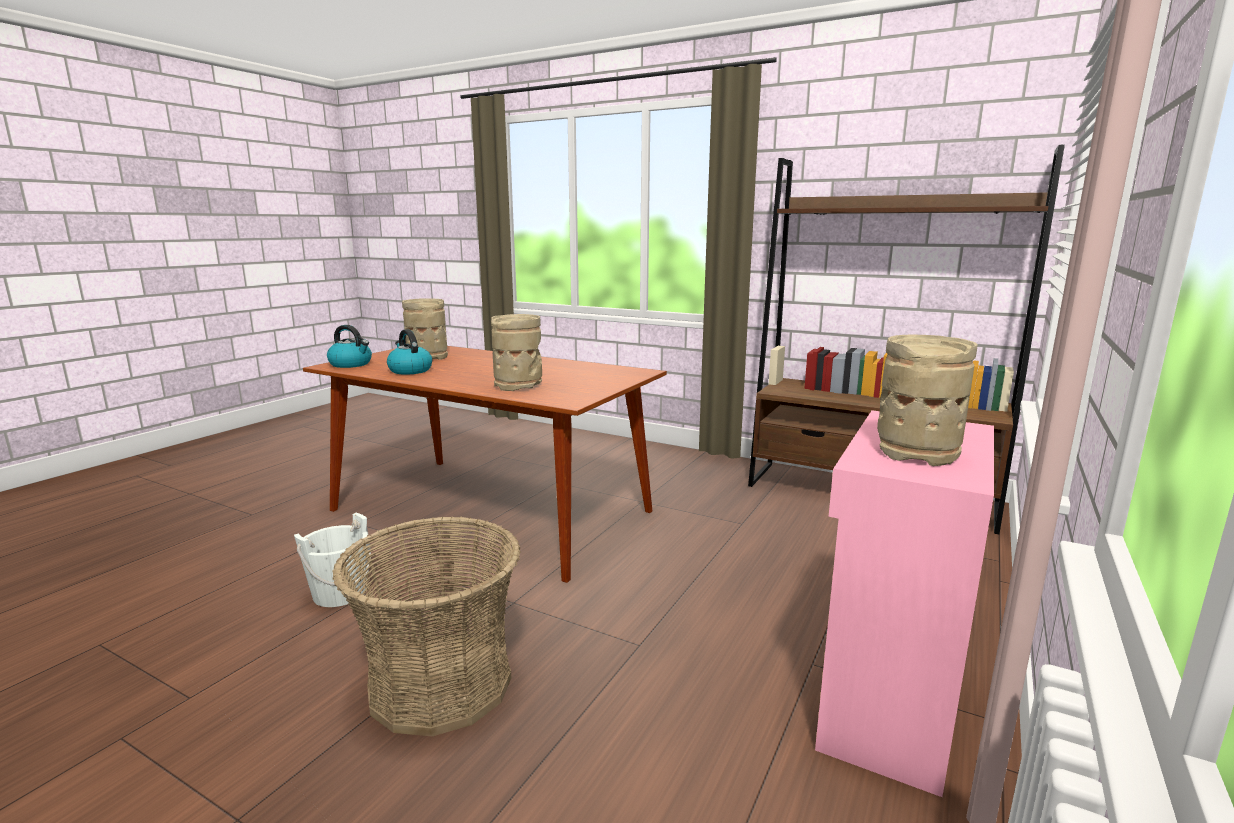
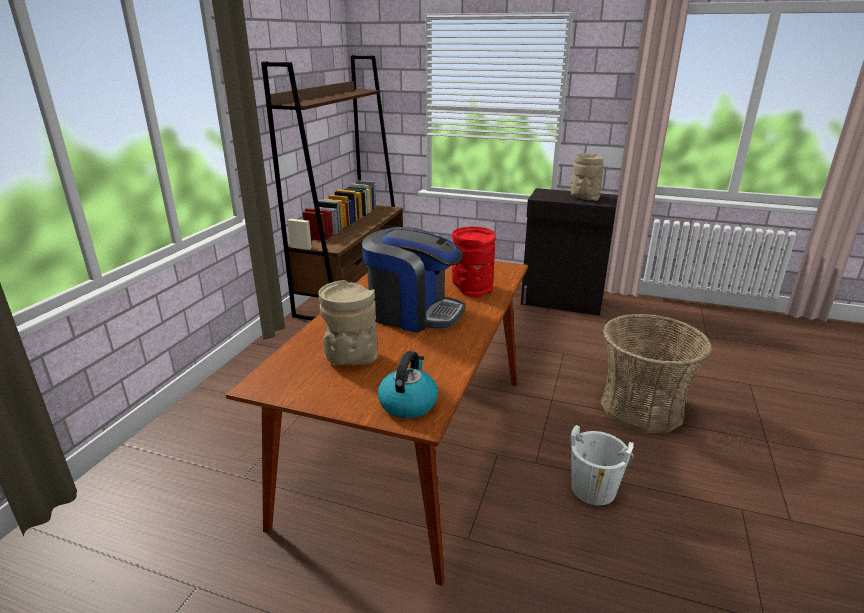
camera: 100 degrees left, 10 degrees up
kettle [387,329,432,375] -> none
beige vase [491,314,542,391] -> red vase [452,226,495,298]
pink cabinet [815,410,994,797] -> black cabinet [521,188,618,316]
none -> coffee machine [362,227,465,333]

